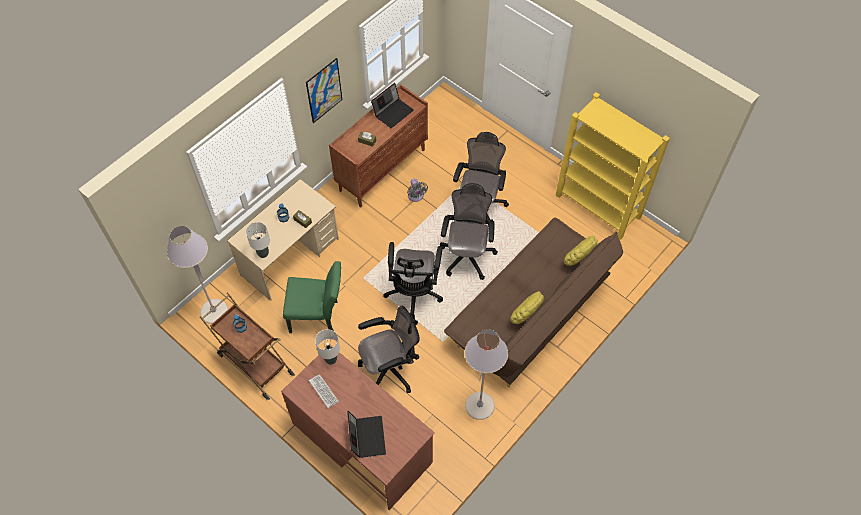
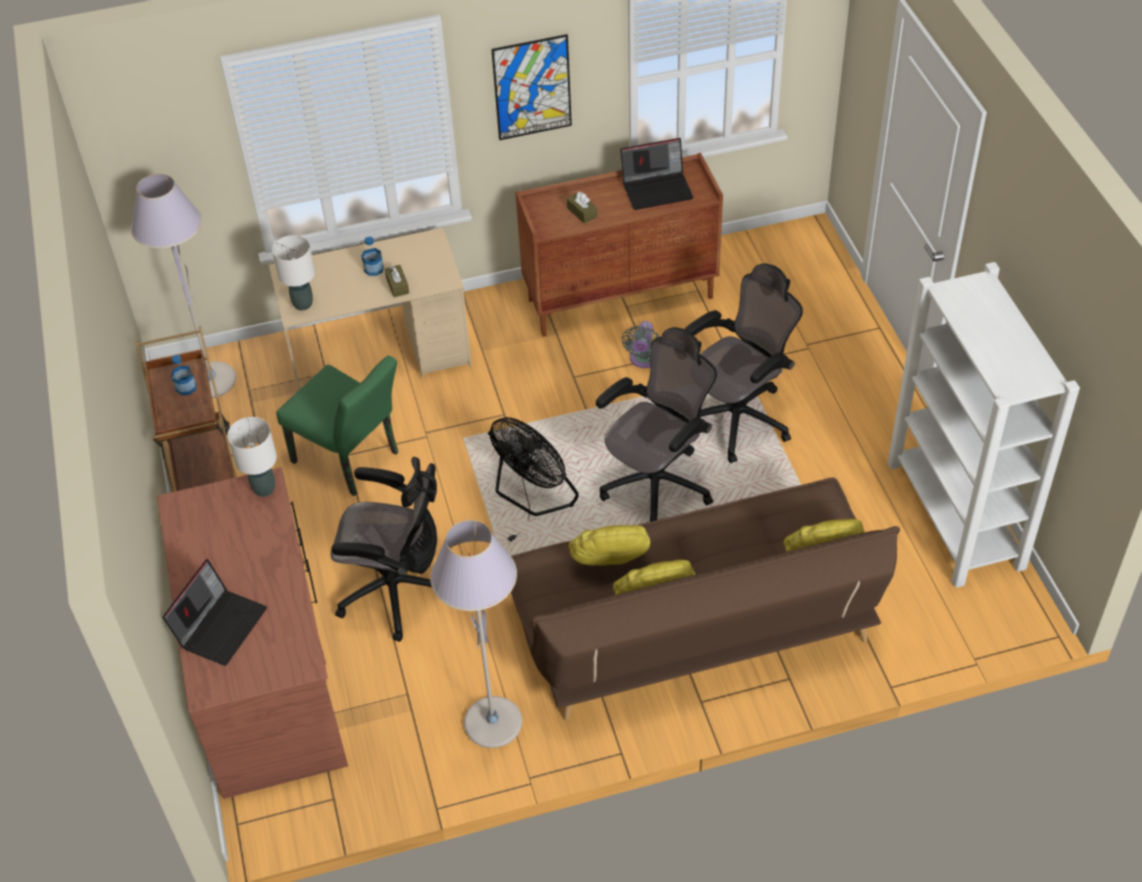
camera: 35 degrees right, 10 degrees down
keyboard [309,374,339,408] -> none
office chair [383,242,443,317] -> black fan [488,417,579,541]
yellow bookcase [556,92,670,240] -> white bookcase [888,262,1080,588]
none -> yellow pillow [569,525,650,566]

